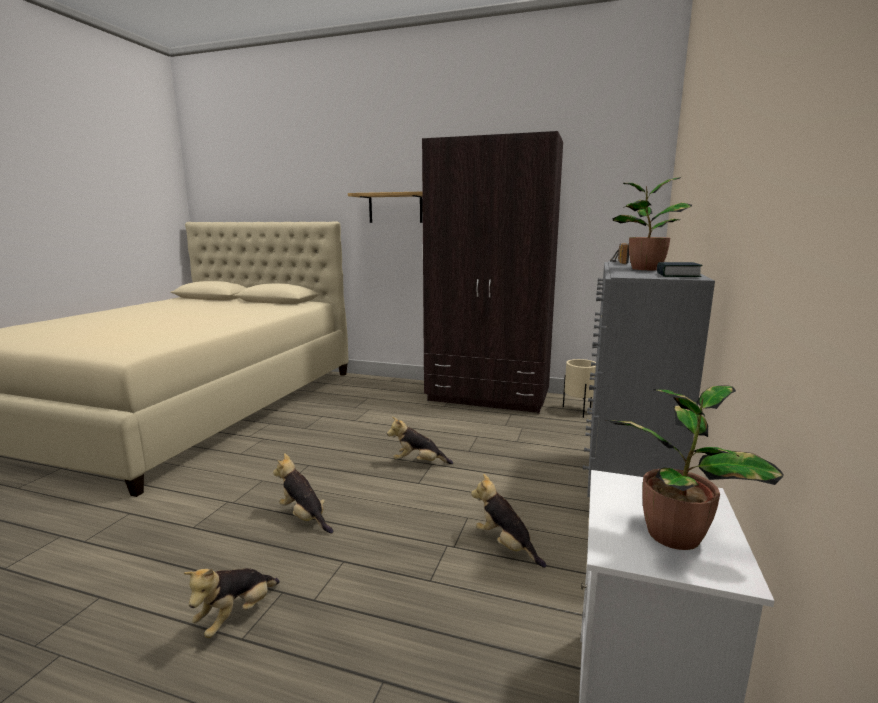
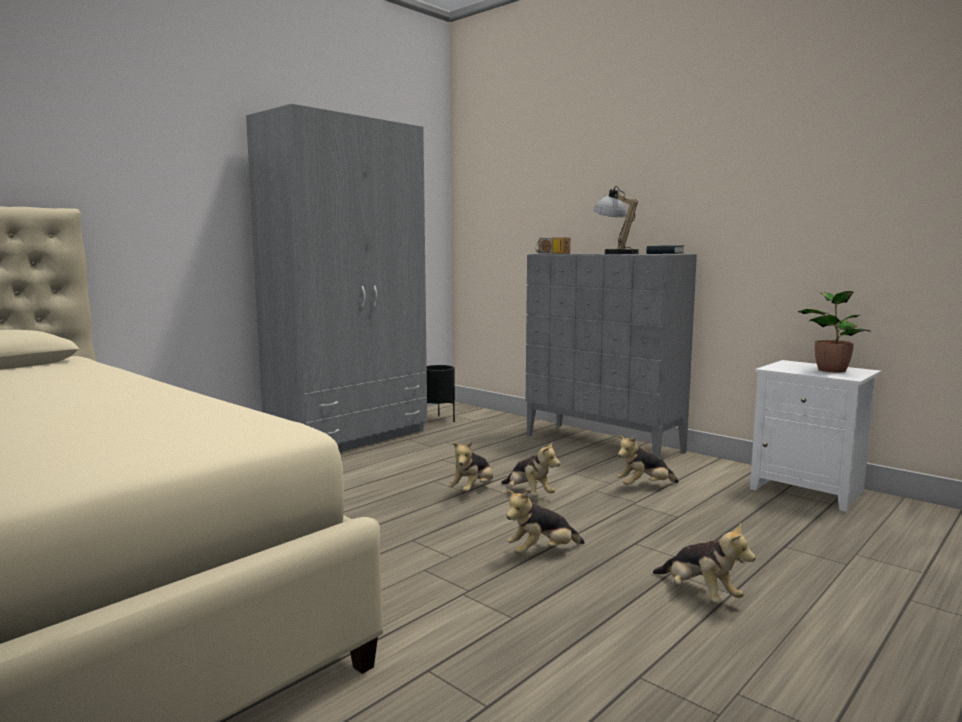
camera: 65 degrees left, 5 degrees down
shelf [348,192,423,223] -> none
brown wardrobe [422,131,563,414] -> grey wardrobe [246,104,427,452]
beige planter [563,359,596,418] -> black planter [427,365,455,422]
potted plant [613,177,692,270] -> table lamp [593,186,639,254]
none -> plush toy [501,442,560,496]

